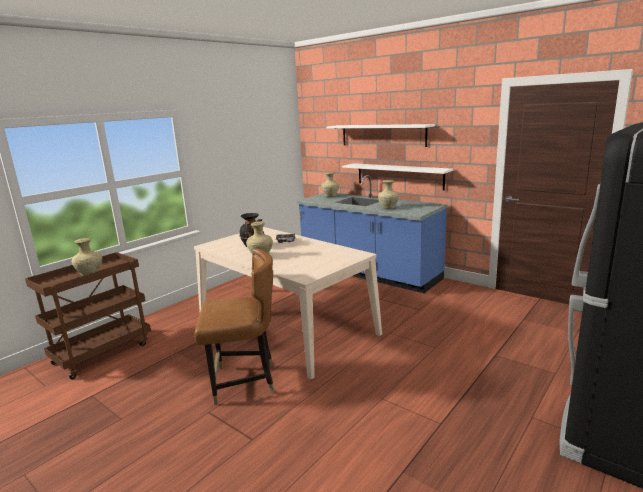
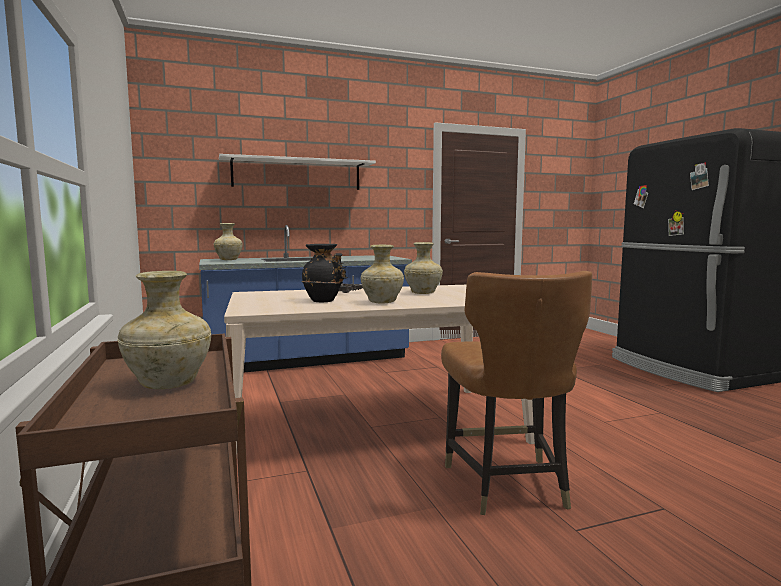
camera: 60 degrees left, 10 degrees down
brown chair [195,249,275,405] -> brown chair turned 150 degrees clockwise [441,271,593,515]
white shelf [342,163,453,190] -> none
beige vase [378,180,399,209] -> beige vase moved to [404,242,443,294]

